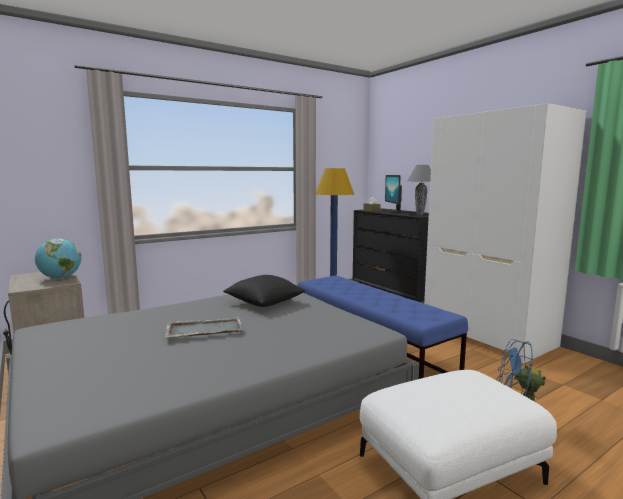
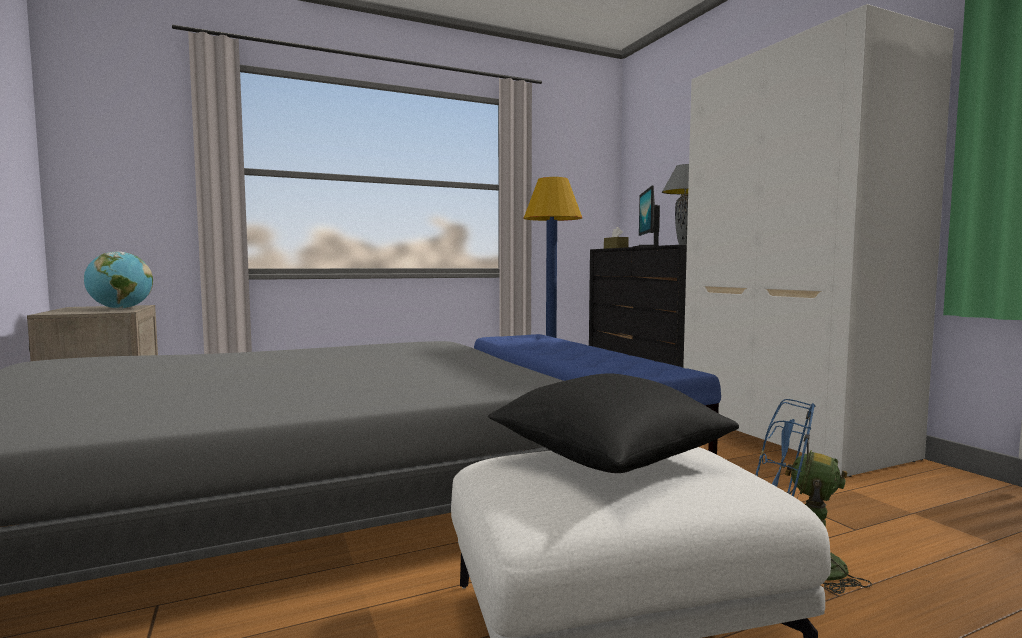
camera: 10 degrees right, 5 degrees down
grey tray [164,317,243,337] -> none
black pillow [223,275,305,307] -> black pillow moved to [488,373,739,473]

